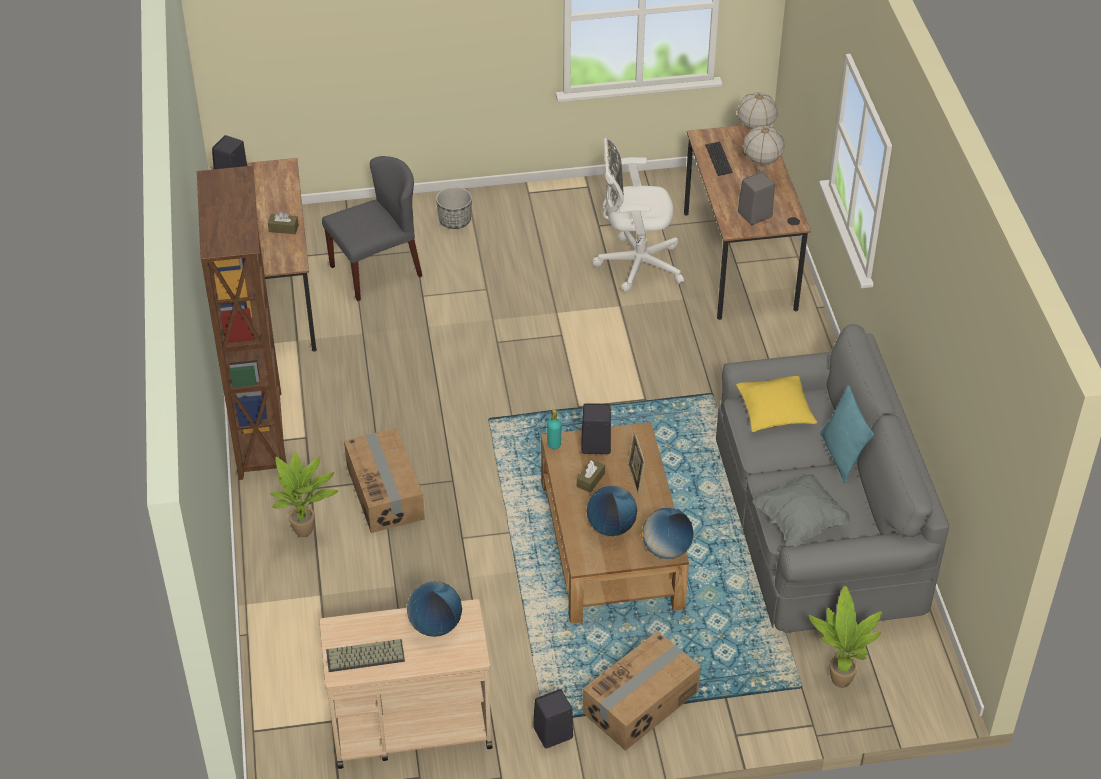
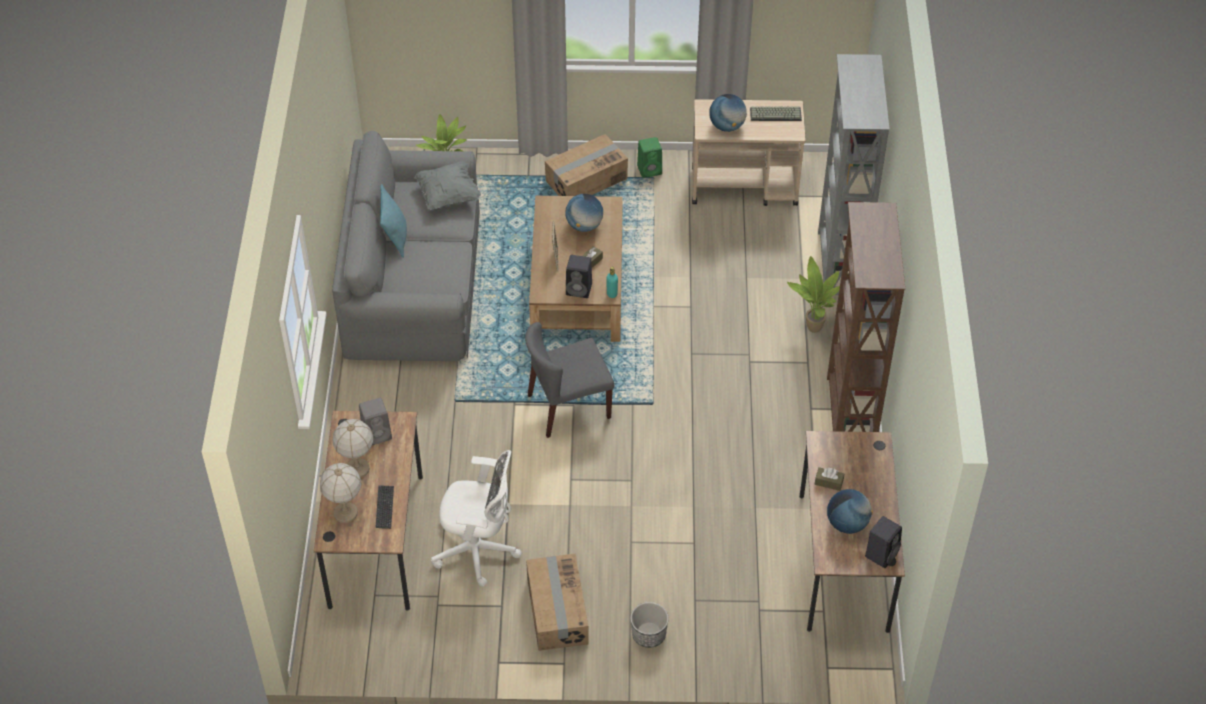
camera: 170 degrees left, 5 degrees up
grey chair [322,156,422,301] -> grey chair moved to [525,322,614,438]
cardboard box [344,428,425,533] -> cardboard box moved to [526,554,589,651]
black speaker [534,689,573,748] -> green speaker [637,137,662,178]
globe [641,508,694,559] -> globe moved to [827,489,873,534]
yellow pillow [736,376,817,432] -> none
none -> grey bookcase [818,54,890,295]

